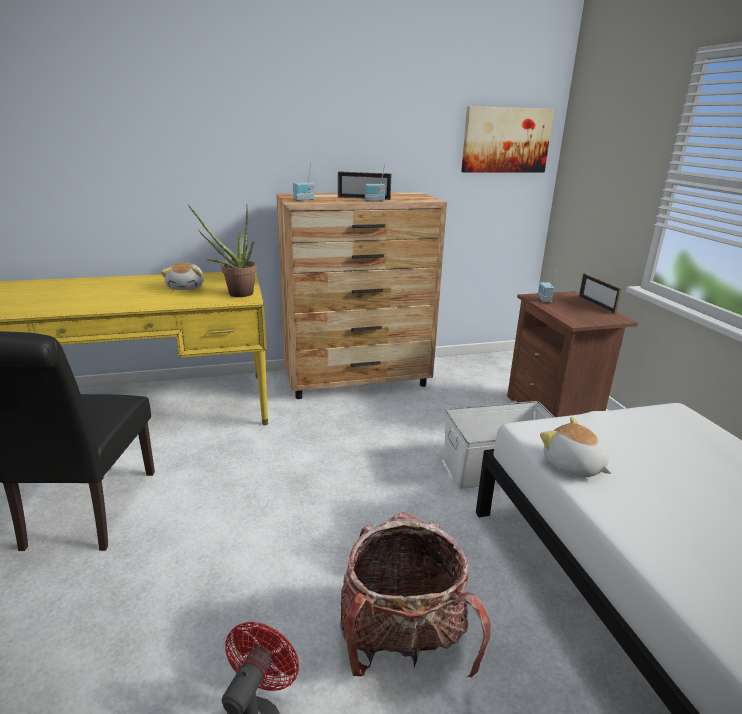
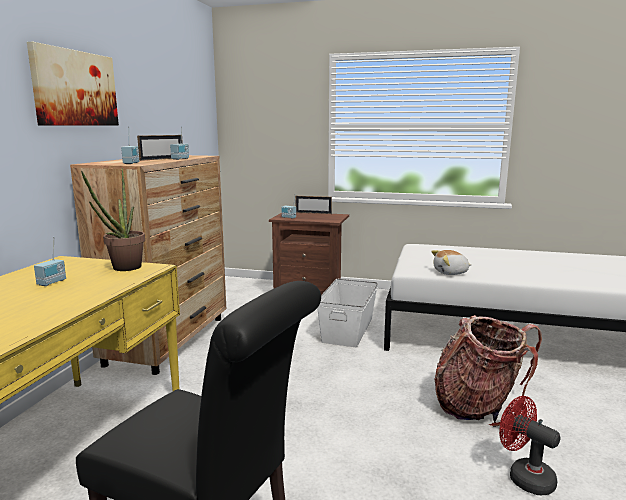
camera: 60 degrees left, 10 degrees down
plush toy [161,262,204,290] -> radio [34,237,66,286]
picture [461,106,554,172] -> picture moved to [27,42,119,126]

